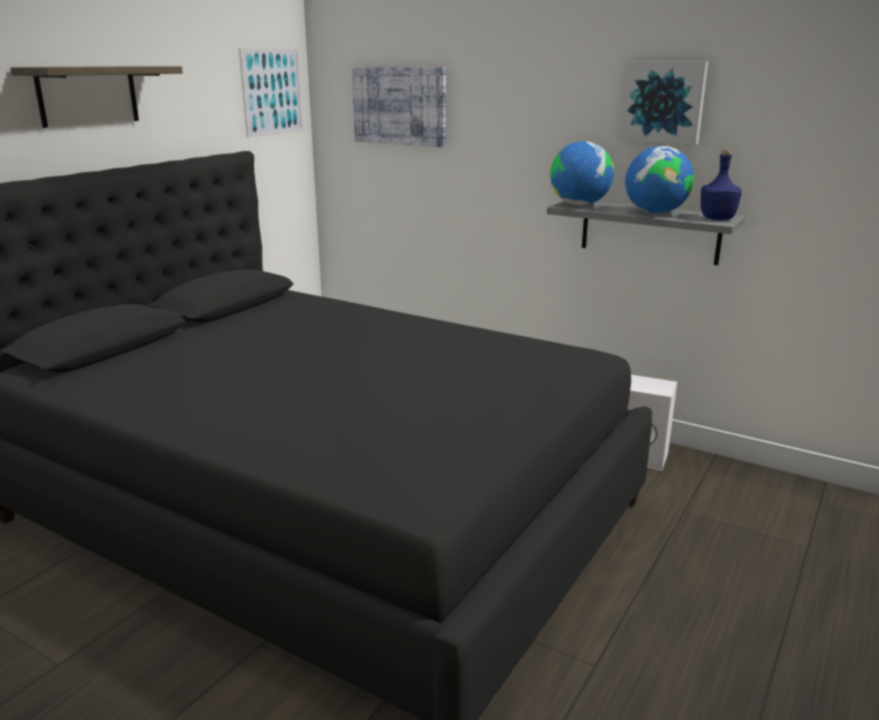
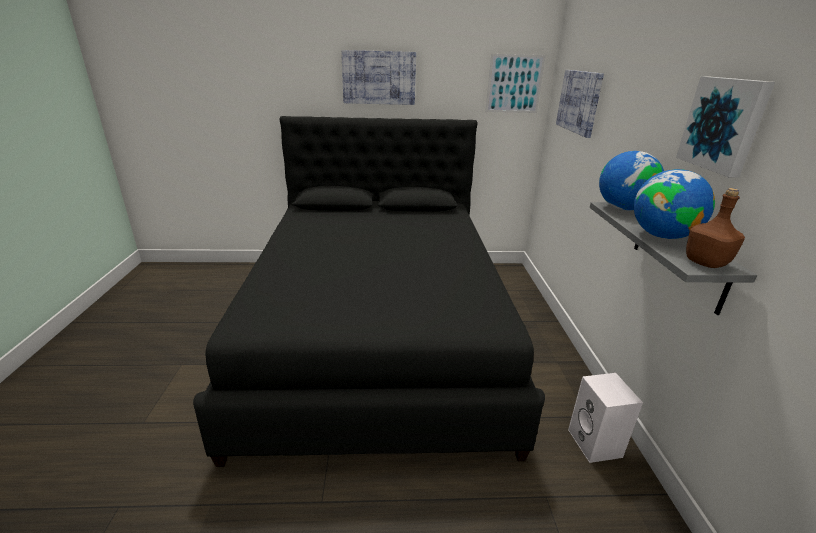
camera: 55 degrees right, 5 degrees up
shelf [10,66,183,128] -> picture [341,50,416,105]
blue bottle [701,149,742,220] -> brown bottle [686,188,745,268]

